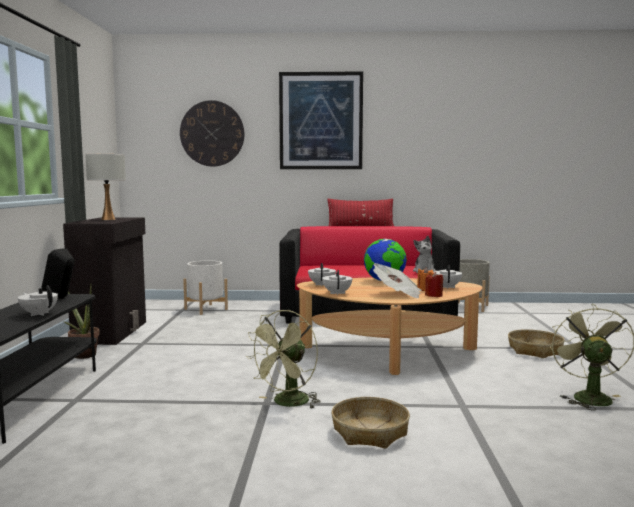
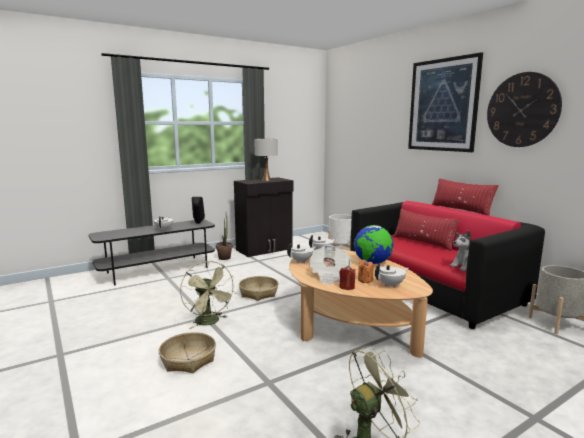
camera: 55 degrees right, 5 degrees up
wall clock [180,100,244,167] -> wall clock moved to [487,72,562,147]
green fan [246,310,321,409] -> green fan turned 120 degrees counterclockwise [180,261,236,329]
basket [508,329,565,358] -> basket moved to [239,276,278,301]
none -> red pillow [393,209,460,251]

